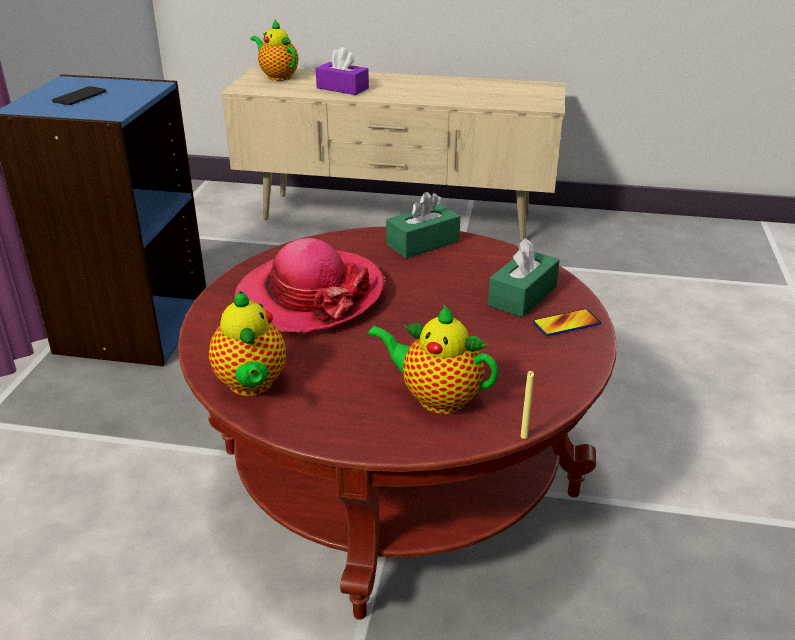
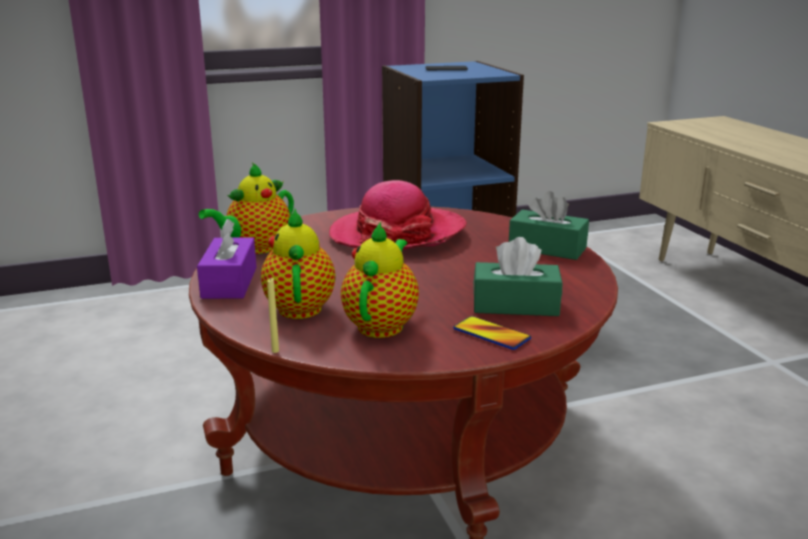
camera: 60 degrees right, 10 degrees down
teapot [250,20,299,81] -> teapot moved to [341,222,419,338]
purple tissue box [316,47,369,95] -> purple tissue box moved to [197,219,257,299]

